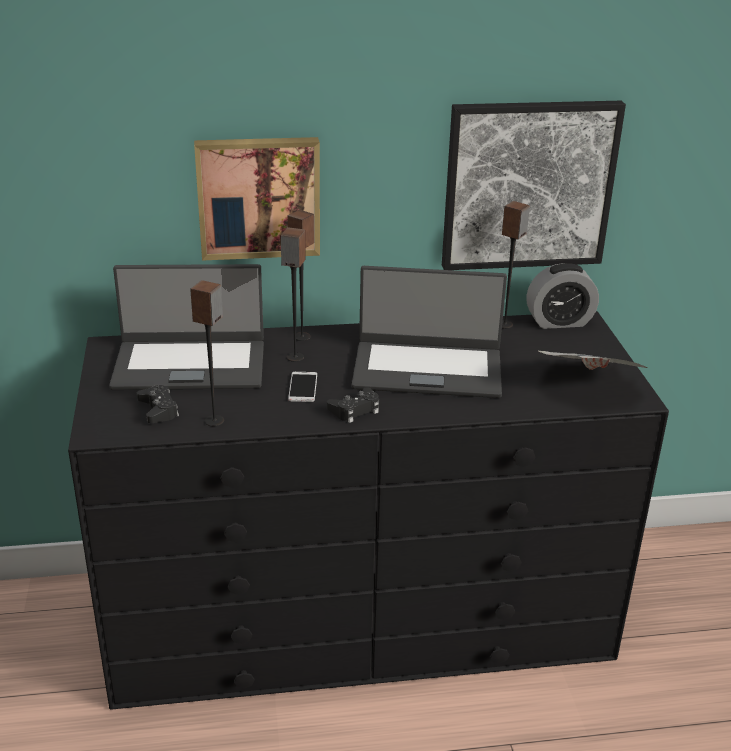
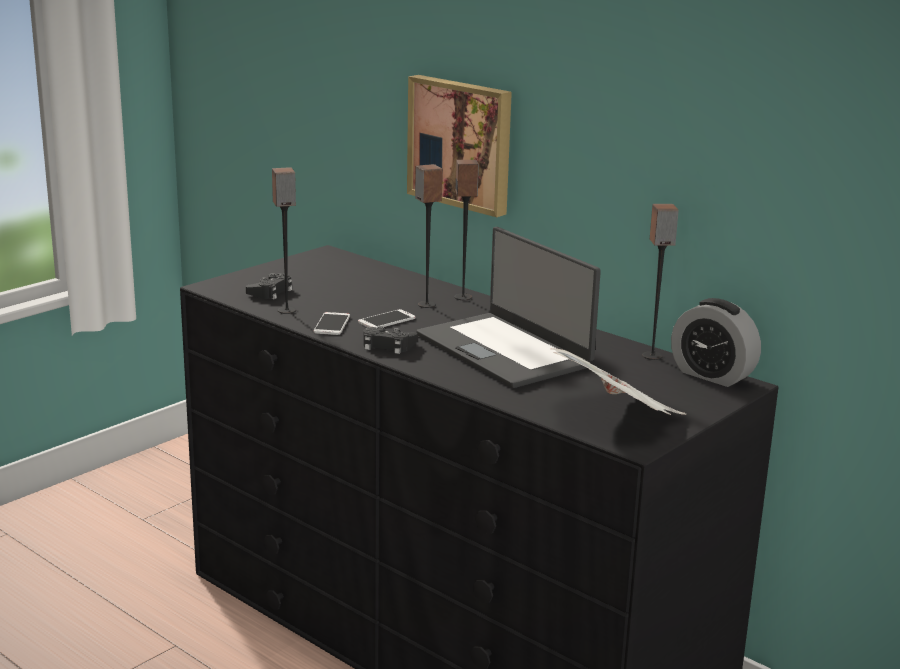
camera: 50 degrees right, 10 degrees down
laptop [109,264,264,390] -> none
picture [442,101,626,270] -> none
none -> phone [314,312,350,335]

